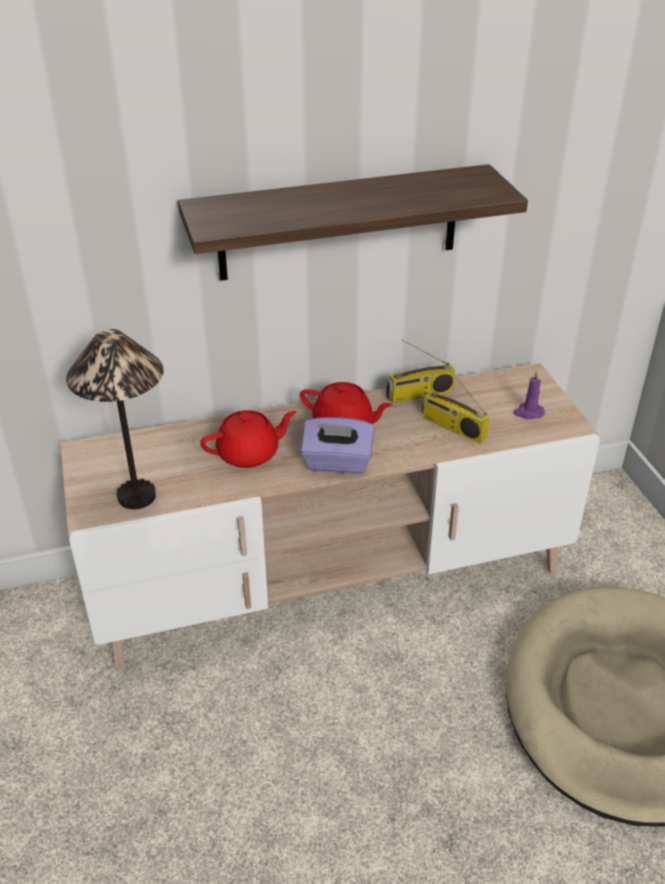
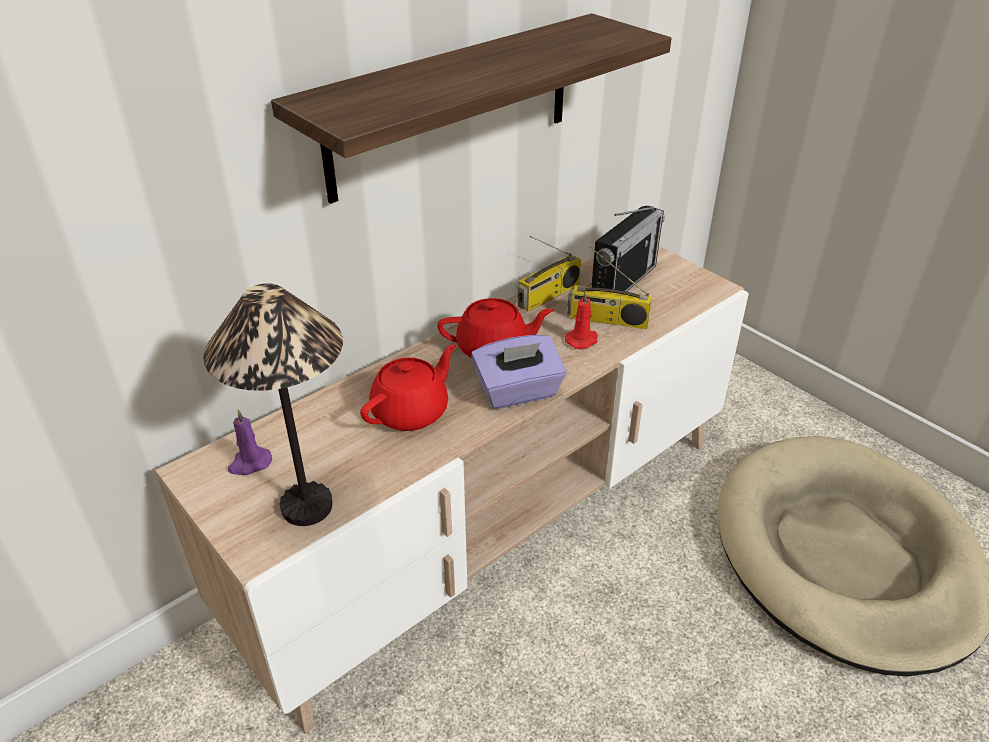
camera: 25 degrees left, 0 degrees up
purple candle [513,371,545,419] -> purple candle moved to [228,409,272,475]
none -> red candle [565,290,598,349]
none -> radio [591,206,665,292]

